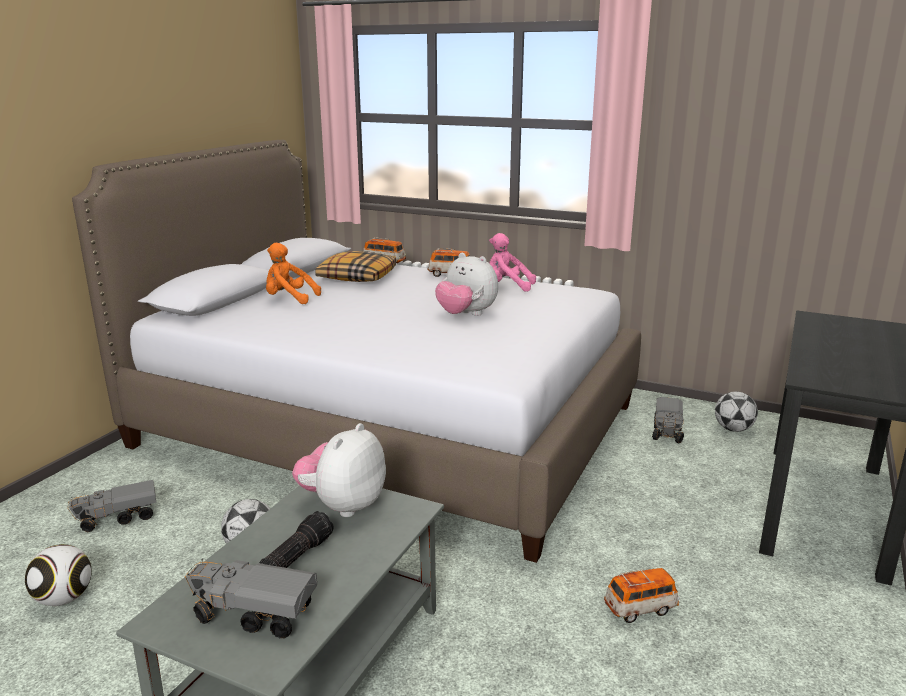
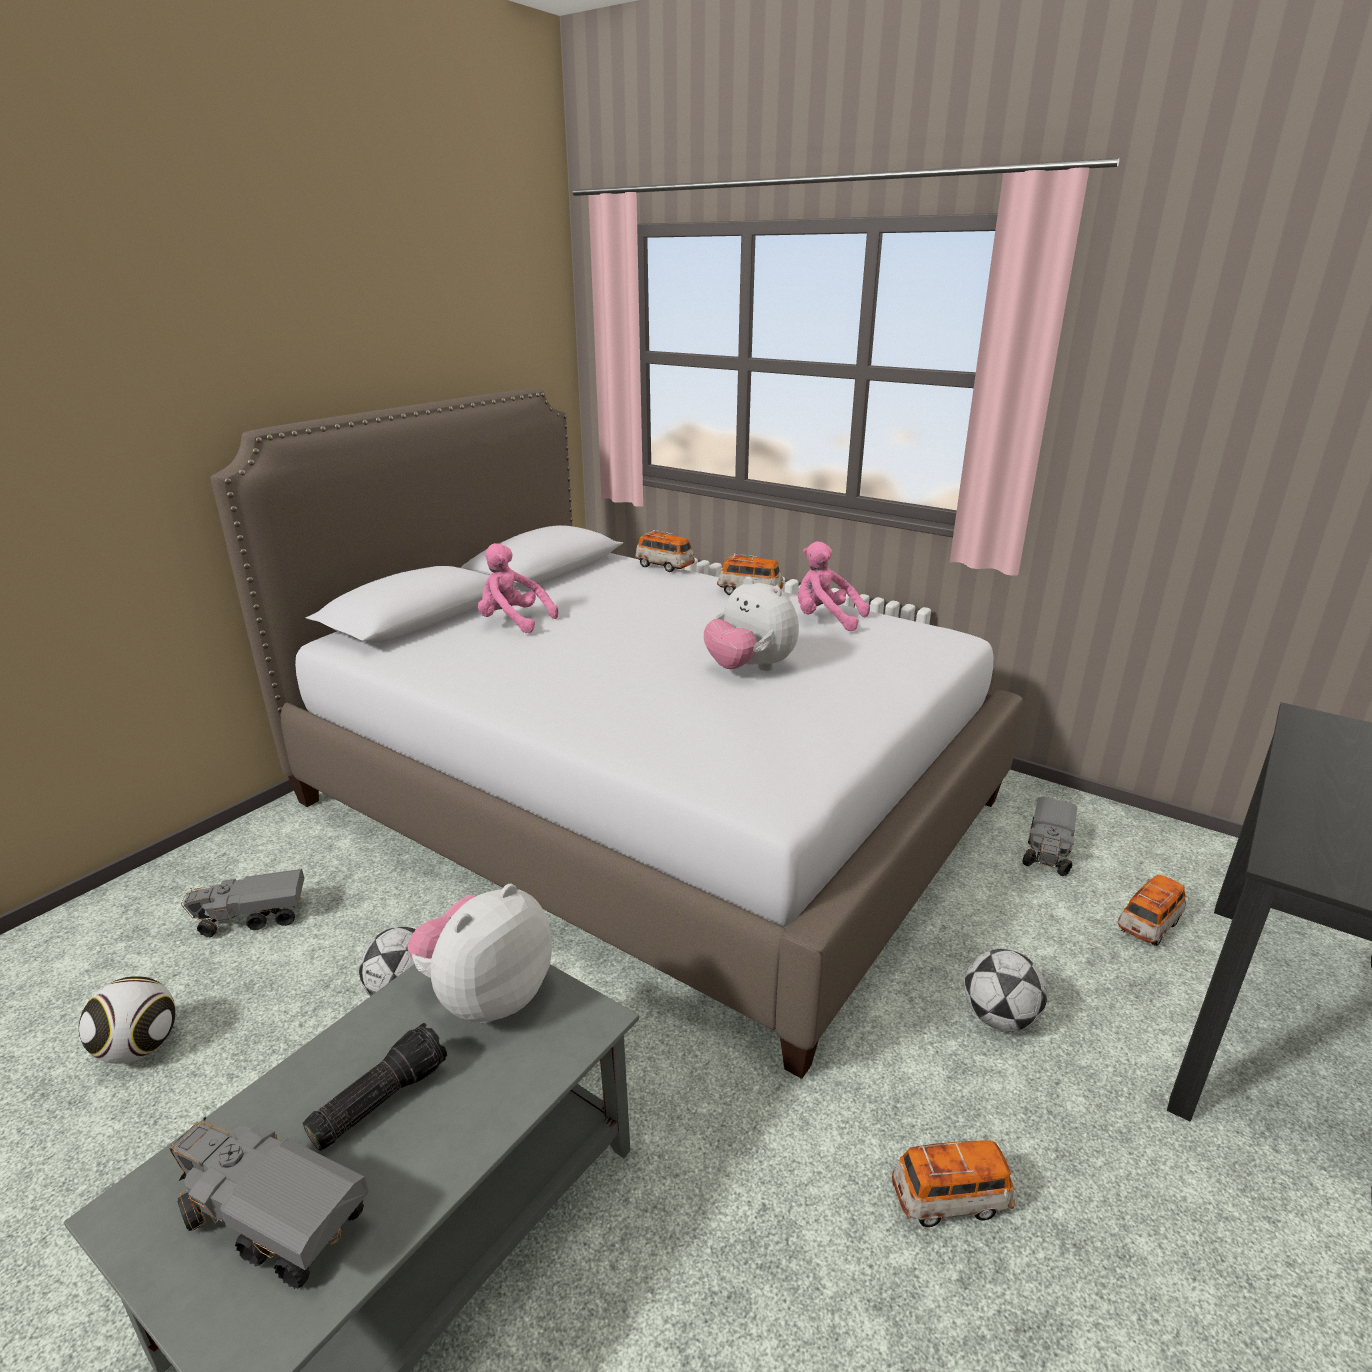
camera: 10 degrees right, 5 degrees up
orange plush toy [266,243,321,304] -> pink plush toy [478,543,558,633]
pillow [315,251,396,282] -> none
football [715,391,758,432] -> football moved to [964,949,1047,1031]
none -> toy car [1118,875,1188,946]

